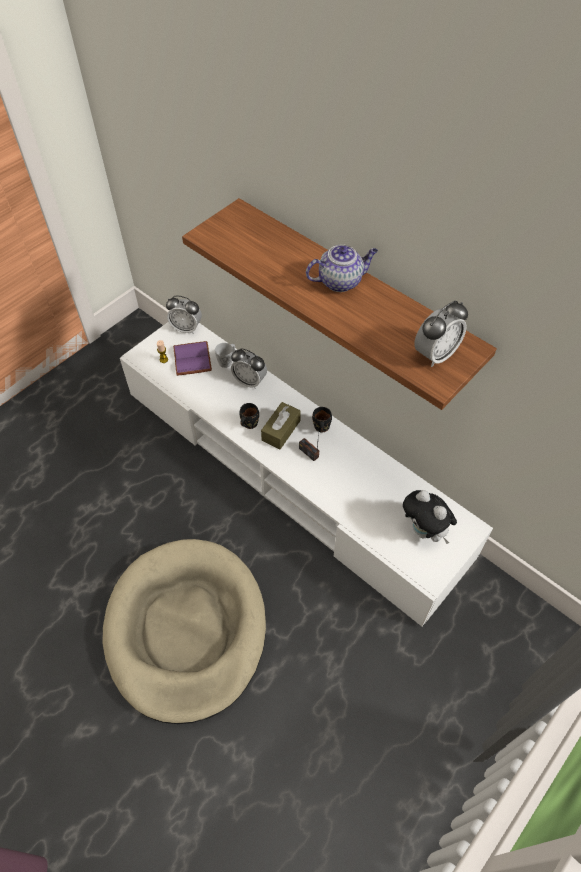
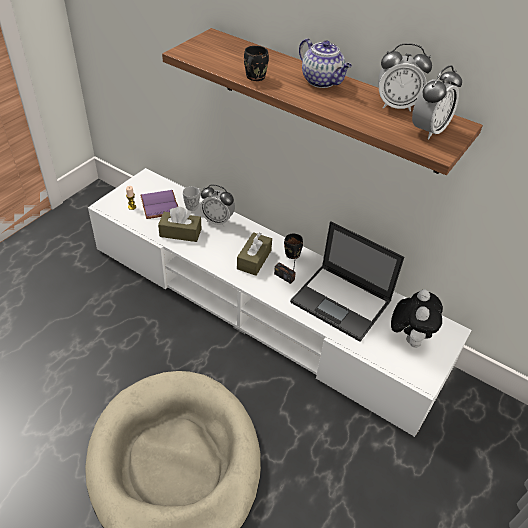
camera: 10 degrees left, 10 degrees down
alarm clock [166,296,202,334] -> alarm clock moved to [378,43,432,112]
black mug [240,403,259,429] -> black mug moved to [244,46,269,81]
teapot [306,244,378,292] -> teapot turned 75 degrees clockwise [299,38,352,88]
plush toy [403,490,457,544] -> plush toy turned 120 degrees counterclockwise [391,290,443,348]
none -> brown tissue box [158,207,201,242]
none -> laptop [290,221,404,342]

